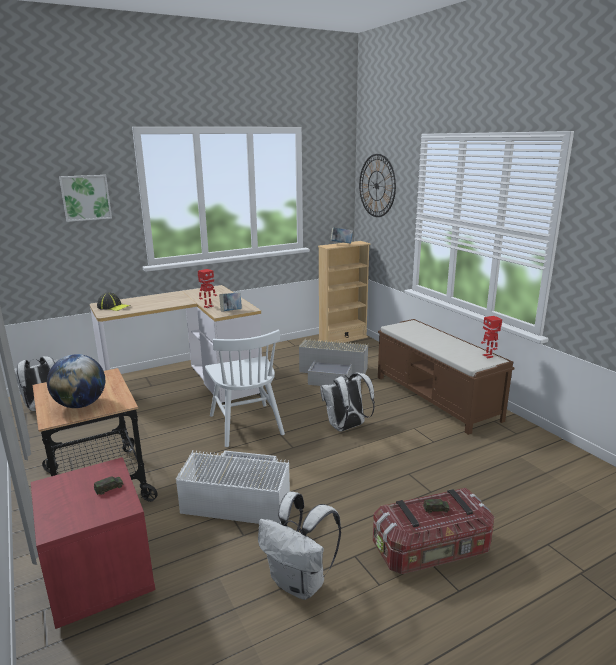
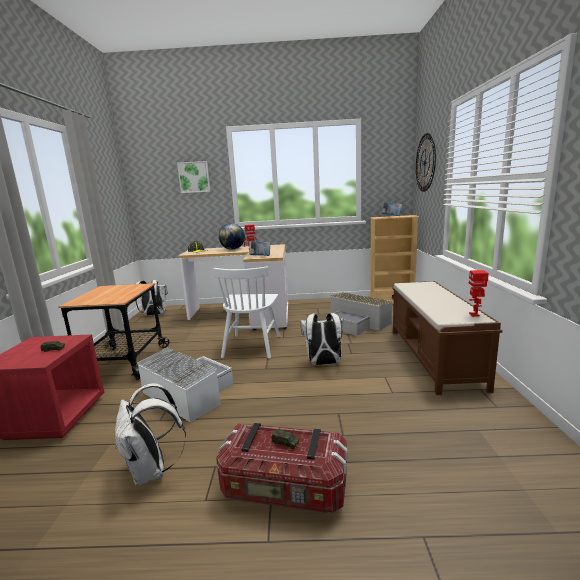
camera: 30 degrees right, 5 degrees down
globe [47,354,105,408] -> globe moved to [219,223,245,250]

